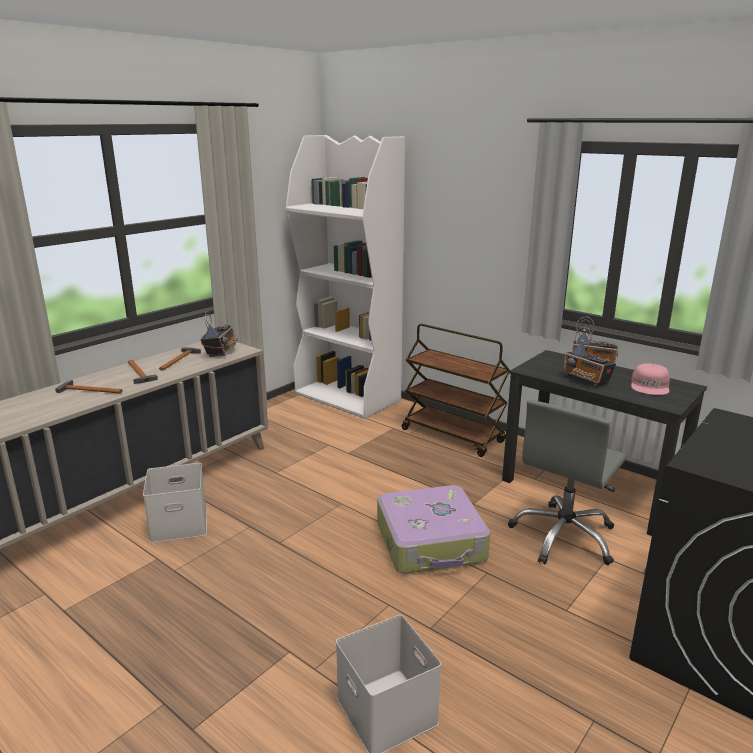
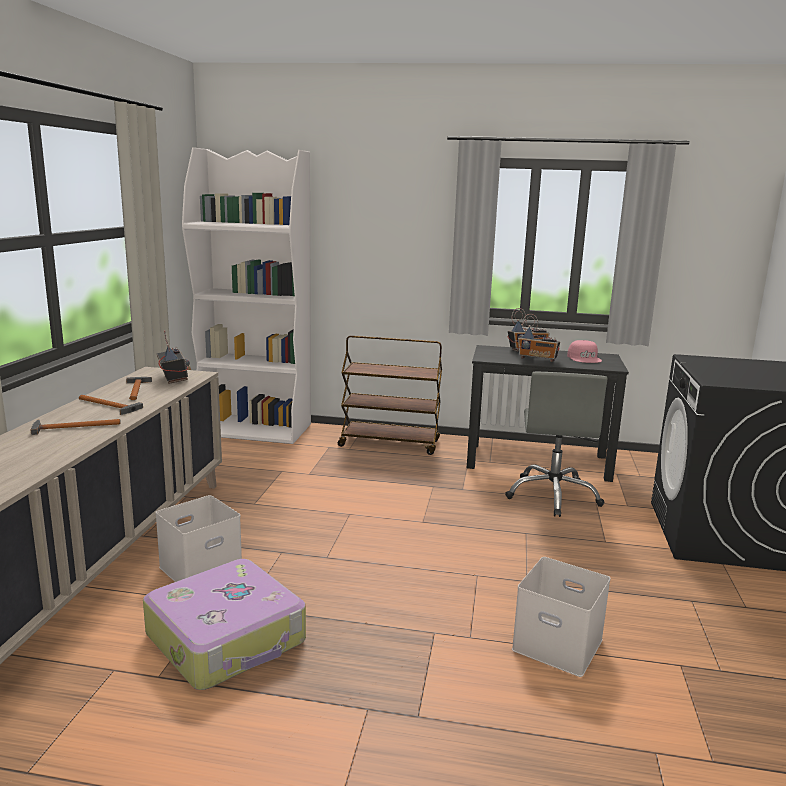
camera: 30 degrees left, 5 degrees down
suitcase [377,485,490,573] -> suitcase moved to [143,559,306,690]

